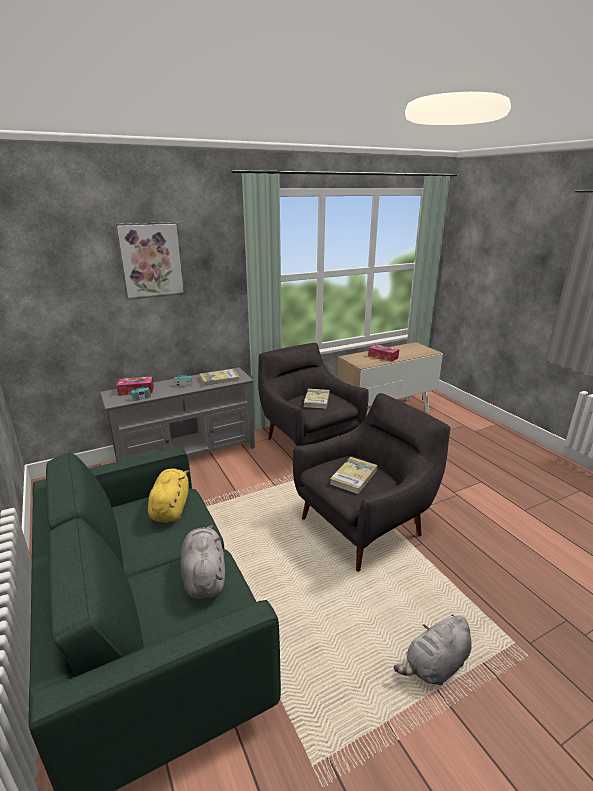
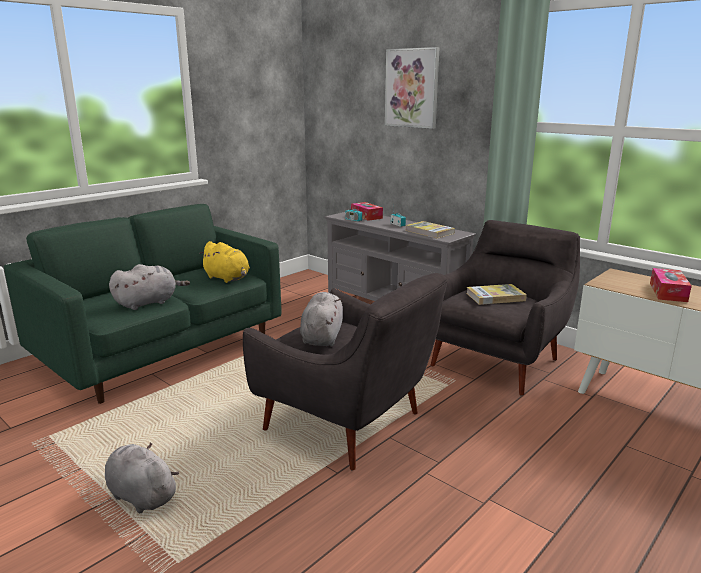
camera: 70 degrees right, 5 degrees down
yellow plush toy [148,469,190,523] -> yellow plush toy turned 60 degrees clockwise [199,241,250,283]
book [330,457,378,494] -> grey plush toy [300,292,343,346]

